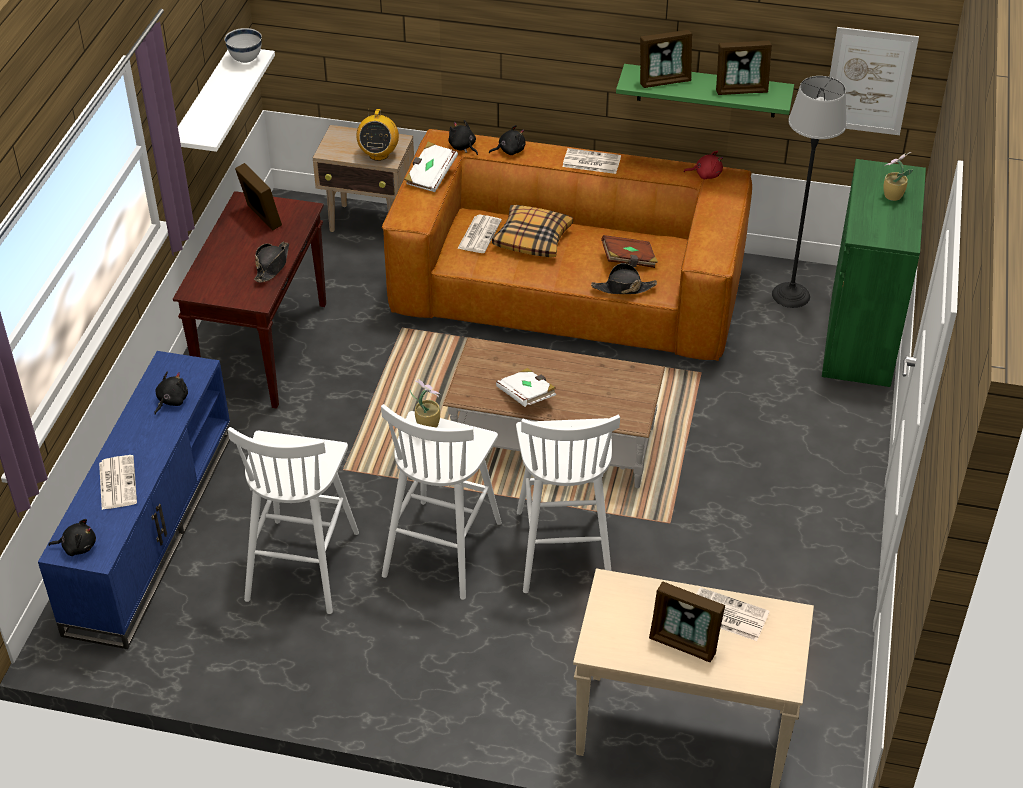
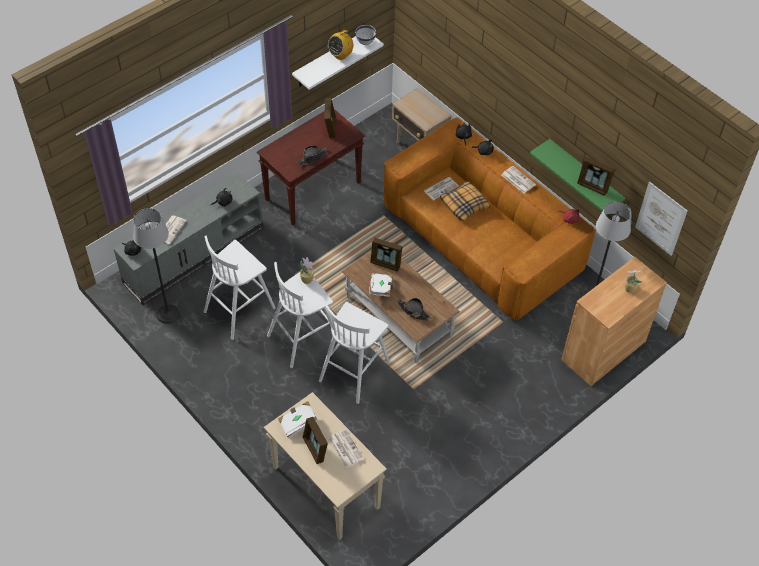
camera: 35 degrees right, 10 degrees up
blue tv stand [38,351,231,649] -> grey tv stand [114,173,263,305]
radio [356,109,399,161] -> radio moved to [328,30,353,60]
white book [404,142,458,192] -> white book moved to [278,401,318,438]
black hat [591,263,657,294] -> black hat moved to [398,298,432,320]
brown book [601,235,658,268] -> none
picture frame [640,30,692,88] -> picture frame moved to [370,238,403,272]
green cabinet [822,159,926,387] -> brown cabinet [561,257,667,386]
none -> floor lamp [133,208,180,324]

